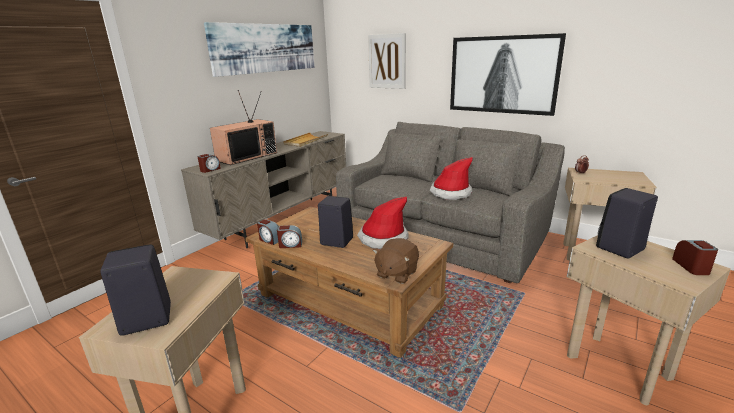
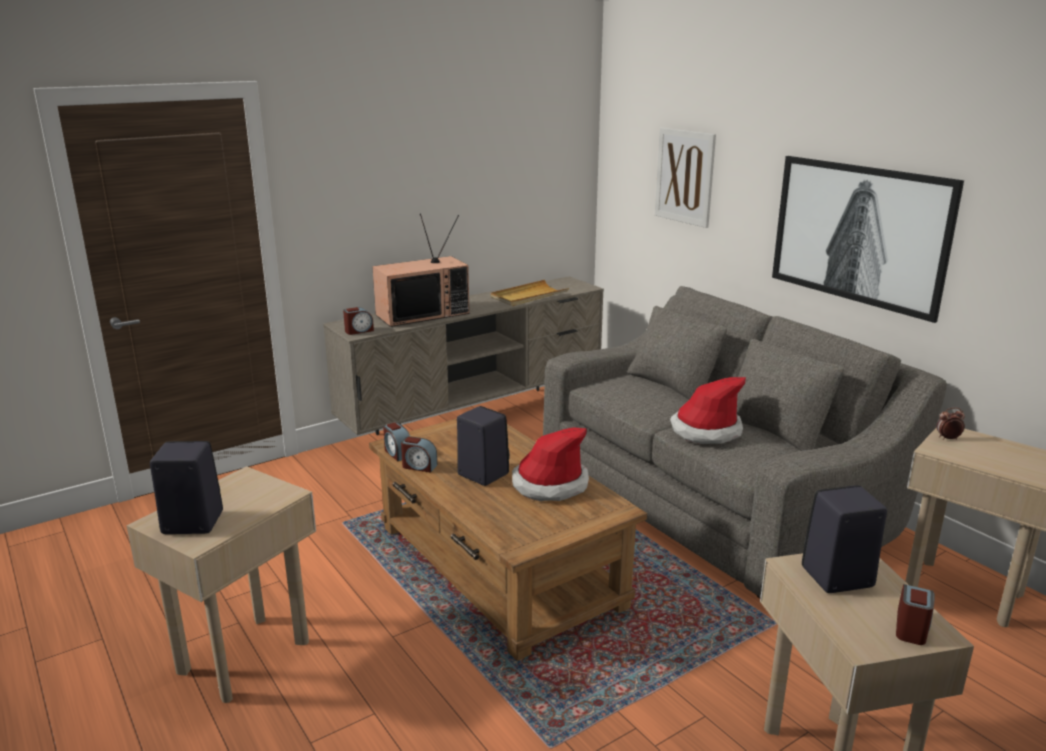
camera: 20 degrees right, 0 degrees up
picture [204,22,315,77] -> none
brown plush toy [373,238,419,284] -> none

